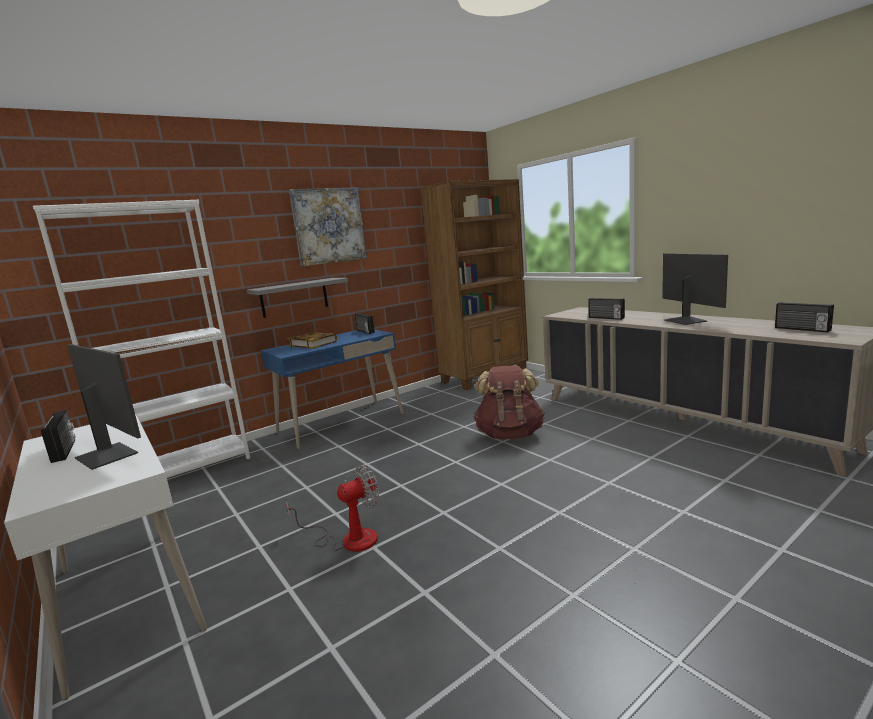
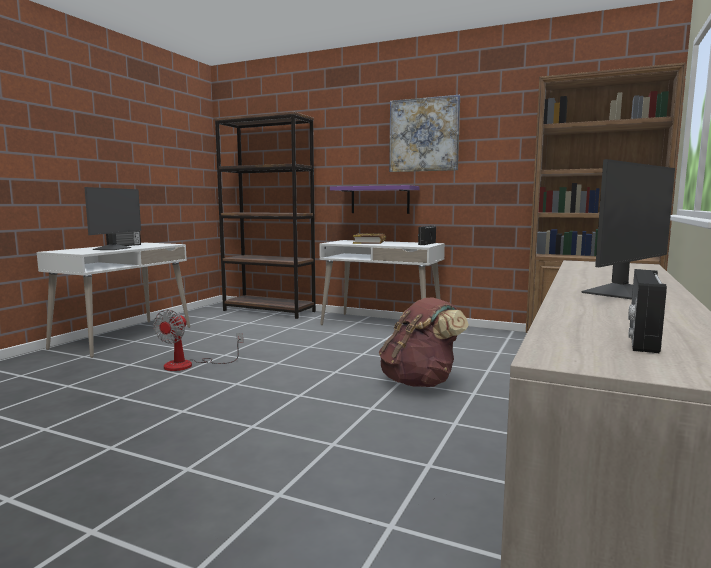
camera: 60 degrees right, 5 degrees down
white bookcase [33,200,250,478] -> brown bookcase [214,111,316,319]
grey shelf [247,278,348,318] -> purple shelf [330,185,420,214]
blue desk [261,329,404,449] -> white desk [319,240,445,325]
fan [285,465,379,552] -> fan turned 75 degrees clockwise [153,309,243,371]
radio [588,298,625,320] -> none

